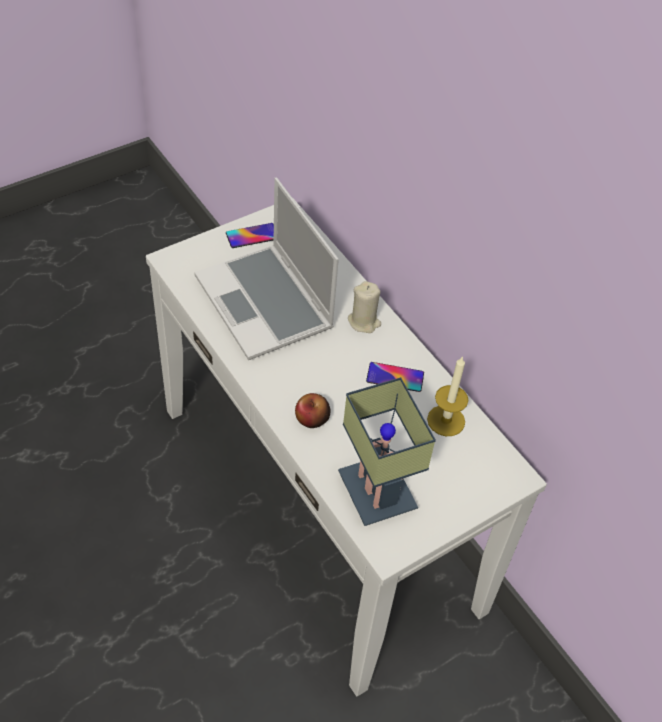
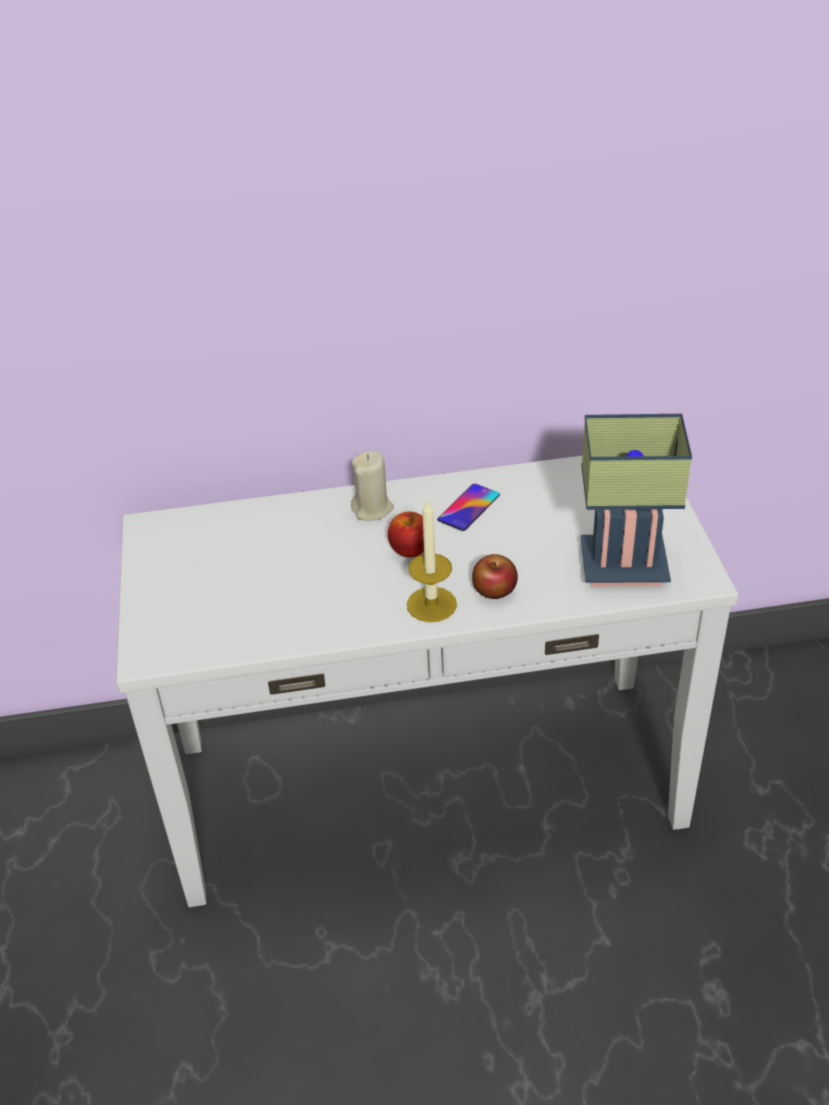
camera: 60 degrees left, 10 degrees down
laptop [194,178,339,360] -> none
phone [226,223,274,248] -> none
candle [427,356,468,436] -> candle moved to [407,498,457,622]
none -> apple [388,512,424,558]

